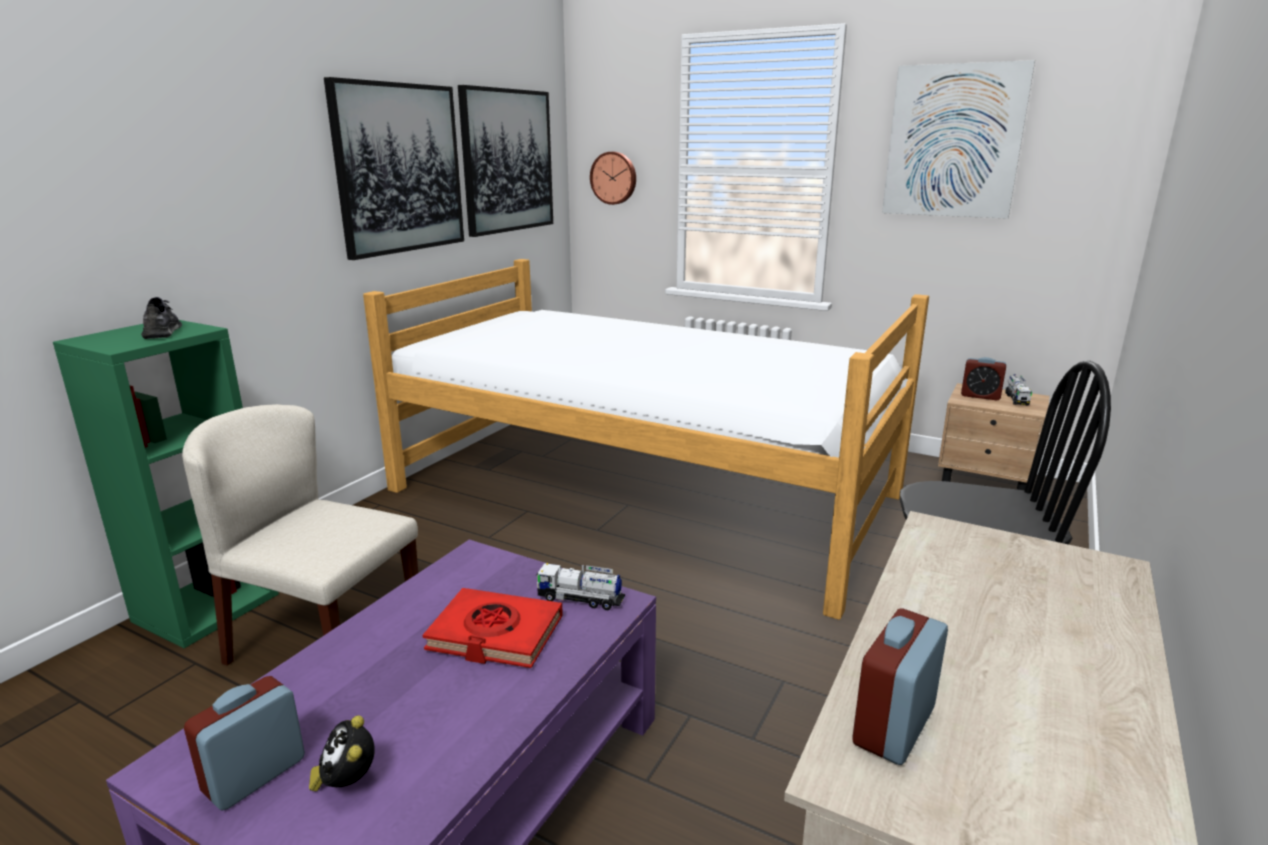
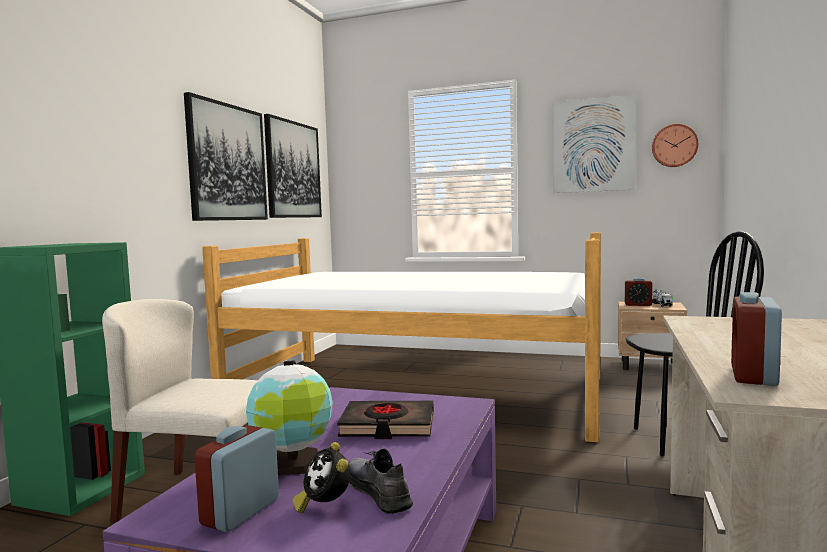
camera: 10 degrees left, 15 degrees down
grey shoe [141,297,182,339] -> grey shoe moved to [348,448,413,514]
red book [423,588,563,668] -> black book [337,401,434,439]
toy truck [536,563,625,610] -> none
wall clock [590,152,636,205] -> wall clock moved to [652,124,698,167]
none -> globe [246,361,333,476]

